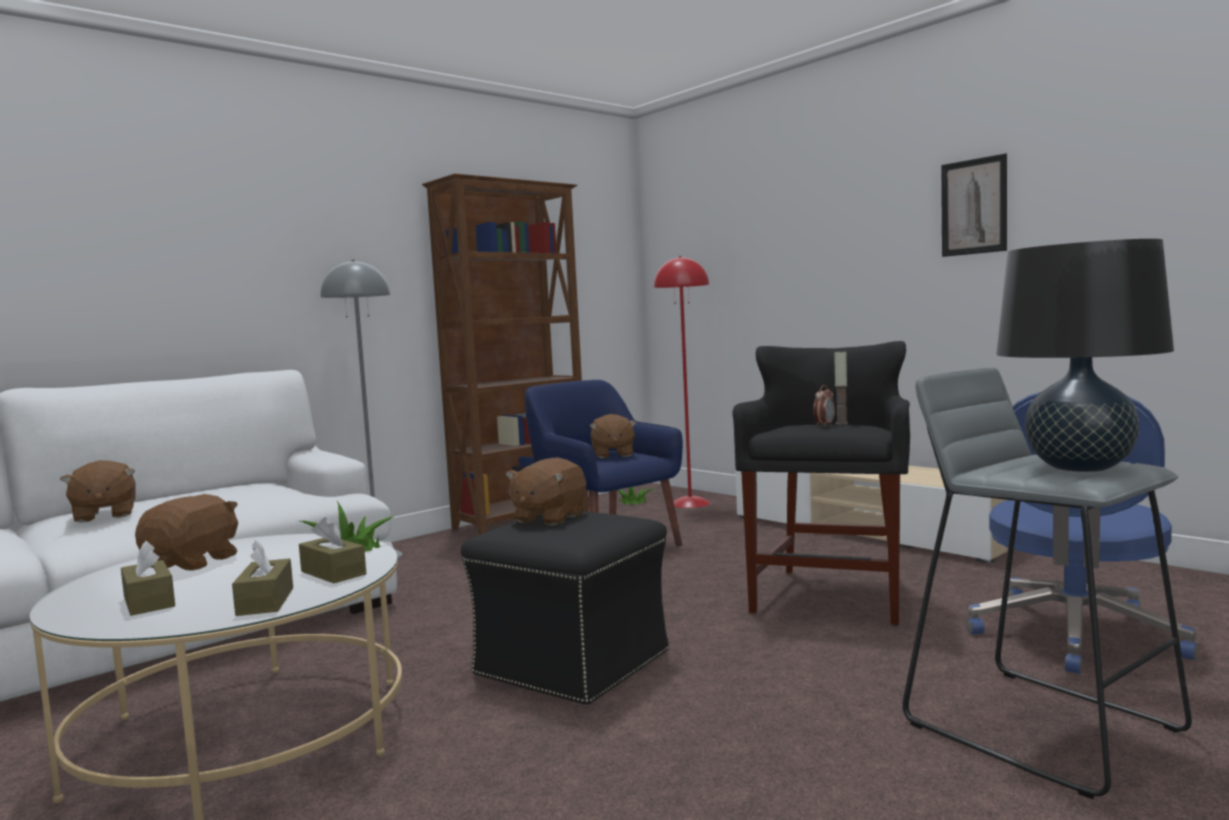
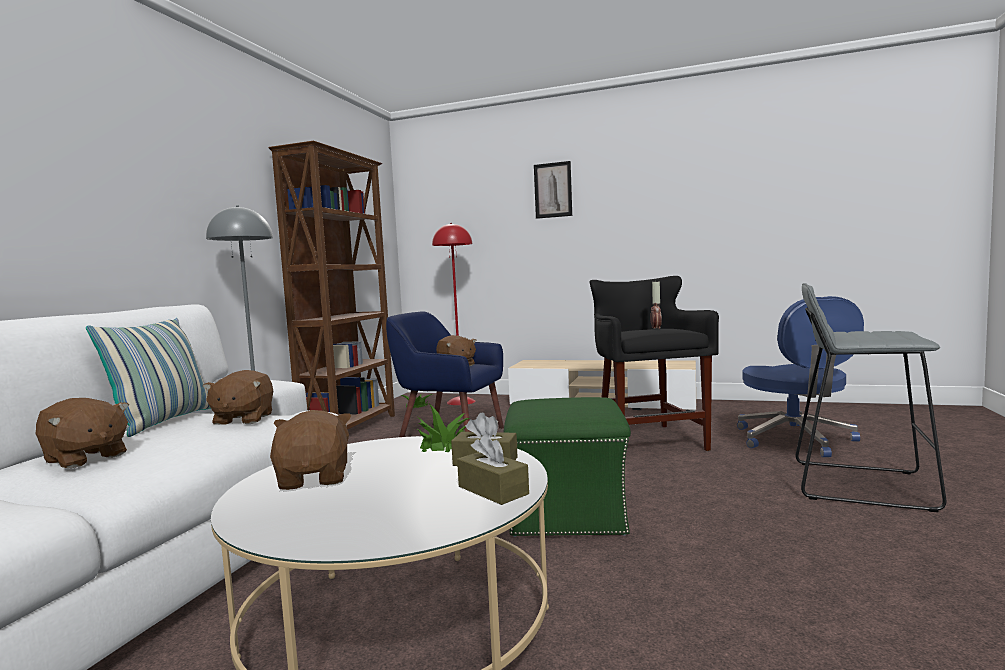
camera: 30 degrees left, 0 degrees up
brown tissue box [121,540,175,616] -> none
black ottoman [461,511,669,706] -> green ottoman [503,397,631,537]
brown plush toy [506,458,586,526] -> brown plush toy moved to [203,370,273,425]
picture [941,153,1007,257] -> picture moved to [534,161,572,219]
black table lamp [996,239,1174,472] -> none
none -> pillow [86,318,211,437]

